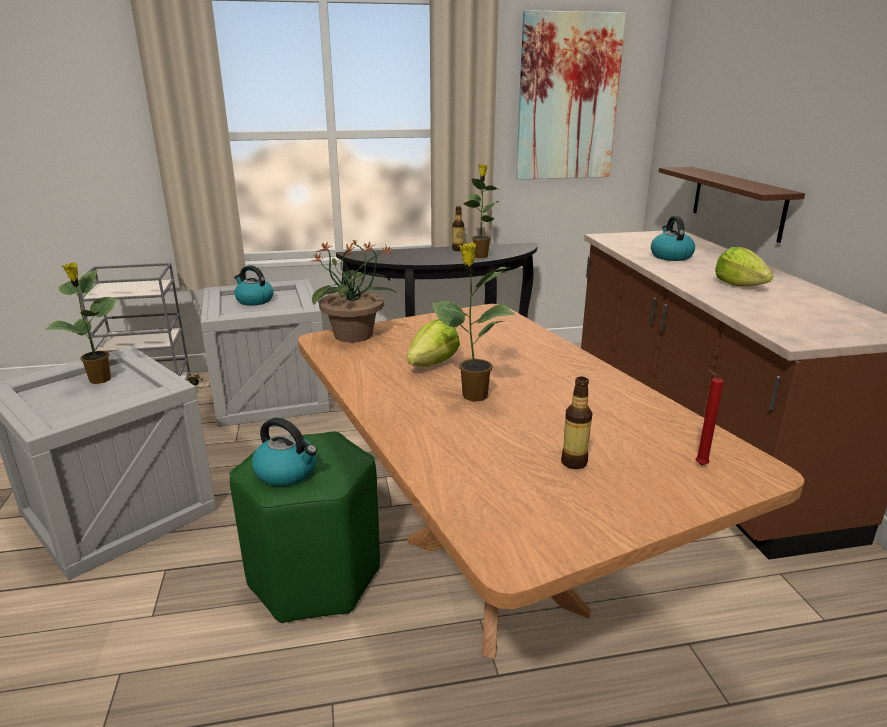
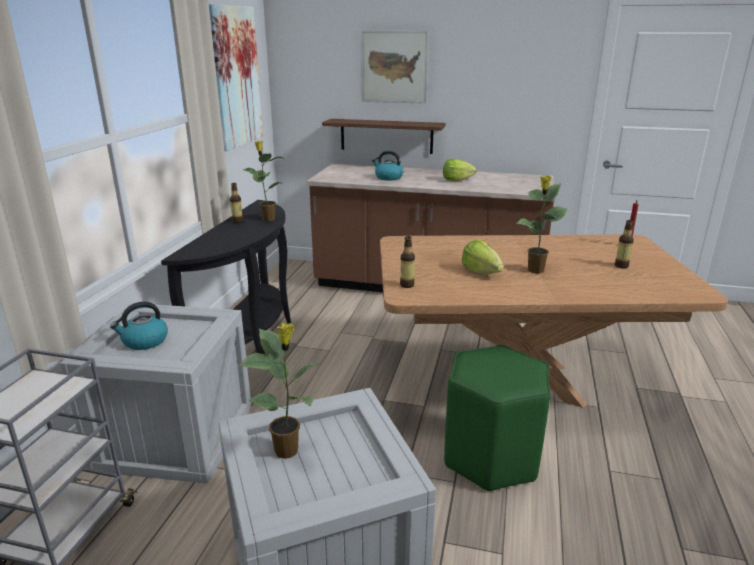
camera: 65 degrees left, 0 degrees up
kettle [252,418,317,486] -> none
potted plant [311,240,397,342] -> bottle [400,236,415,288]
none -> picture [361,30,429,104]

